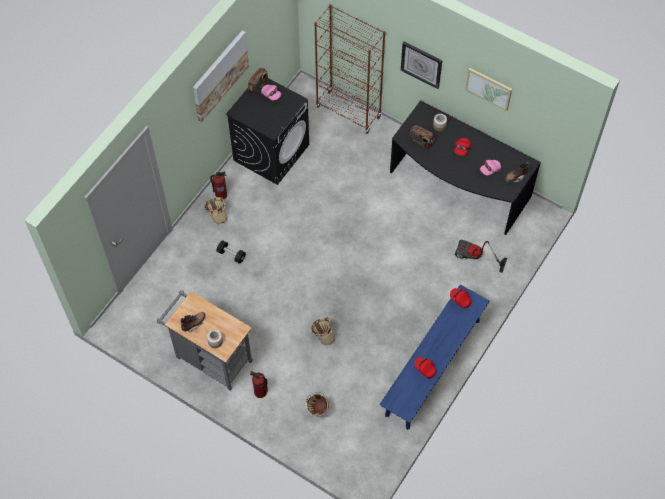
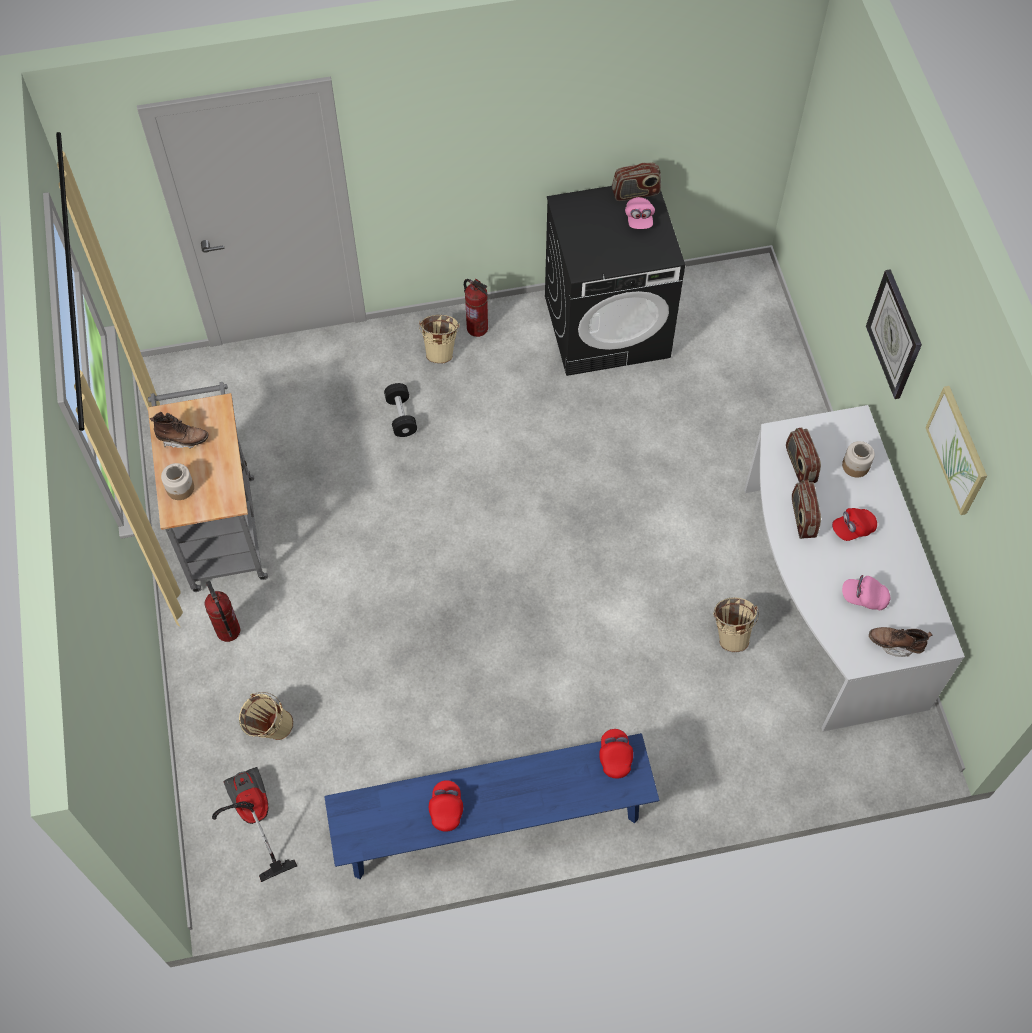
camera: 45 degrees right, 0 degrees up
picture [193,31,249,122] -> none
beige bucket [311,317,335,345] -> beige bucket moved to [713,597,759,653]
brown bookcase [314,4,385,134] -> none
black desk [390,100,541,235] -> white desk [744,405,965,731]
vacuum cleaner [455,240,507,273] -> vacuum cleaner moved to [212,767,297,882]
none -> radio [792,480,821,539]

